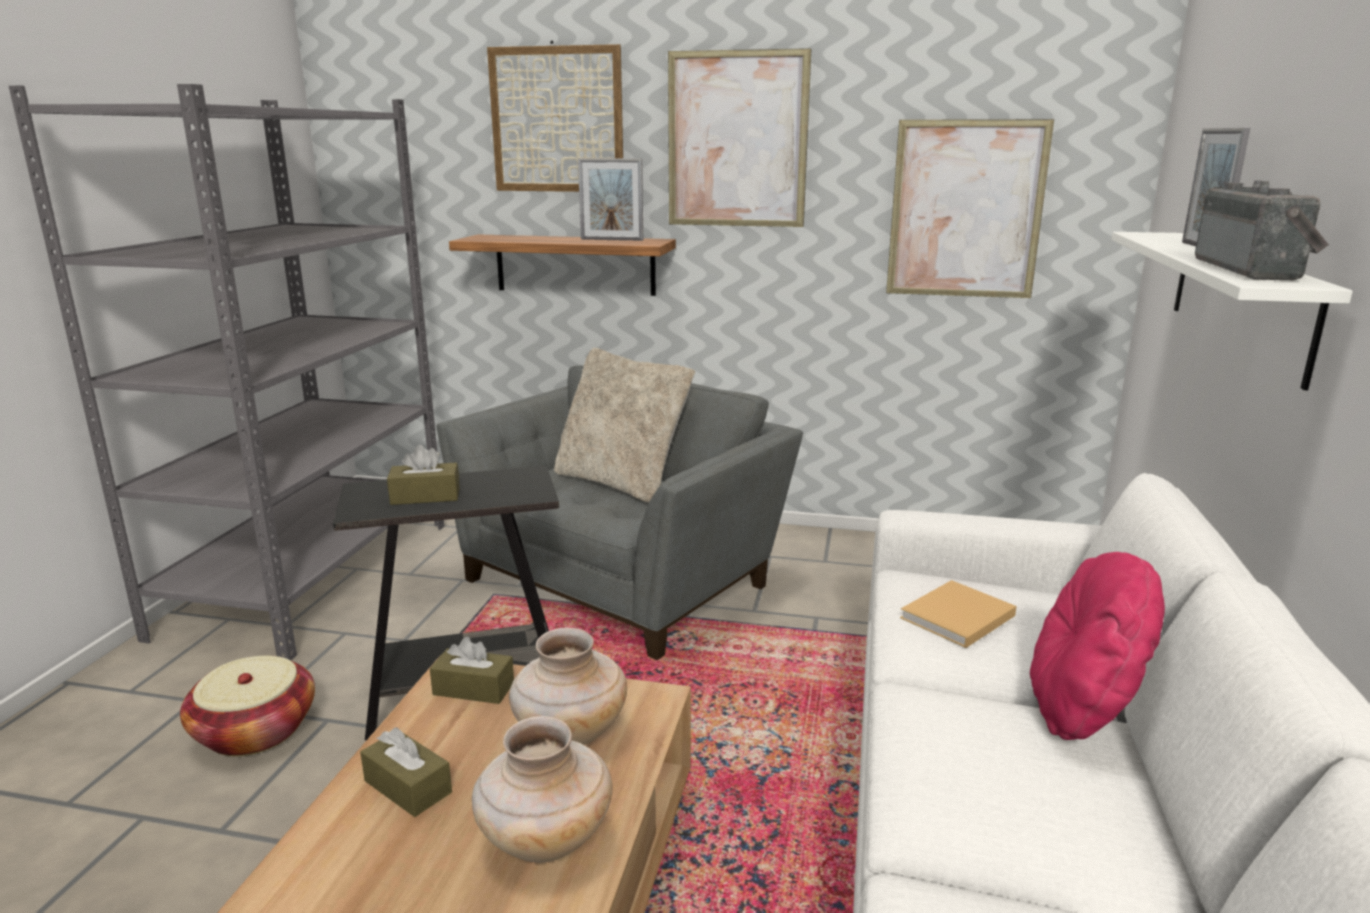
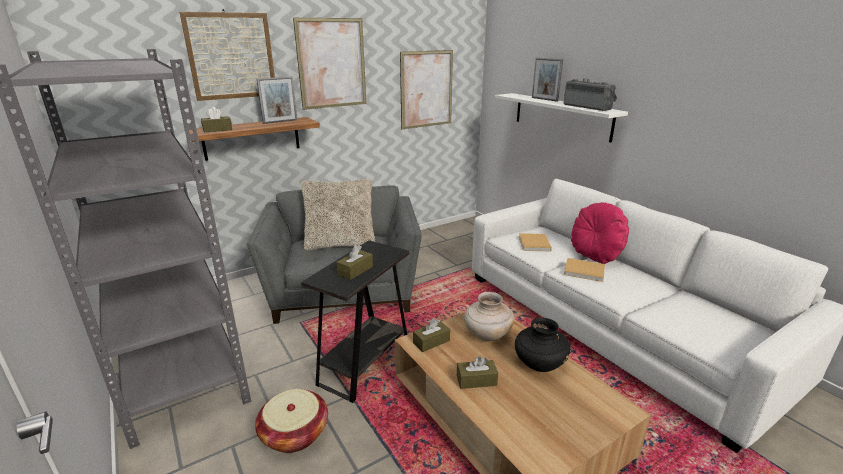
camera: 45 degrees left, 5 degrees up
beige vase [472,716,613,863] -> black vase [515,317,571,372]
none -> brown tissue box [201,107,232,132]
none -> beige book [564,258,605,282]

